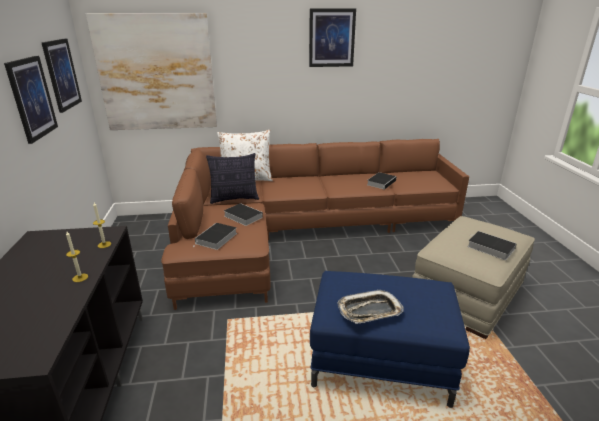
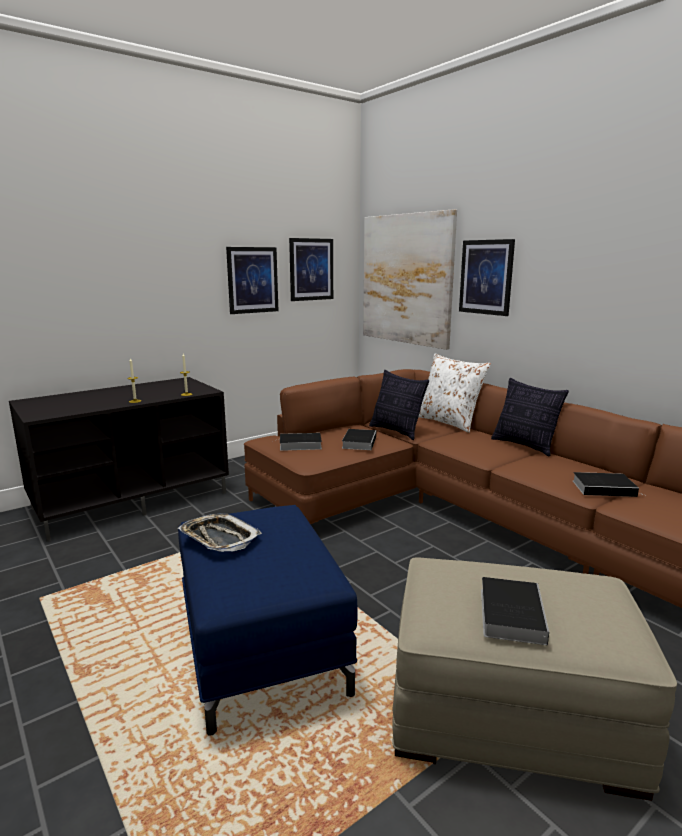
camera: 60 degrees right, 10 degrees down
picture [309,8,356,67] -> picture moved to [459,239,515,316]
none -> pillow [491,378,569,456]

